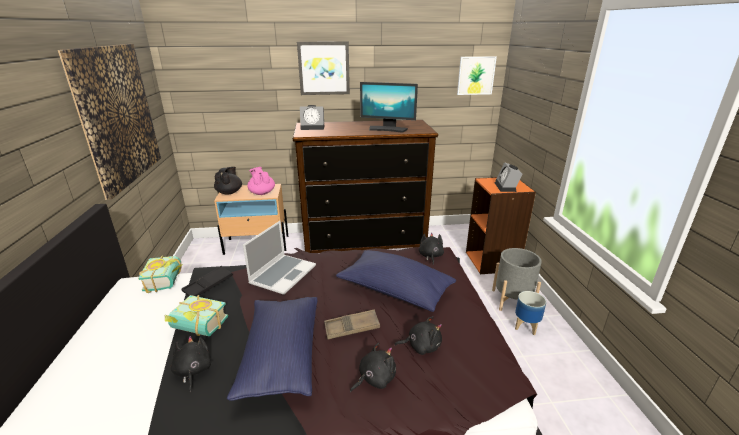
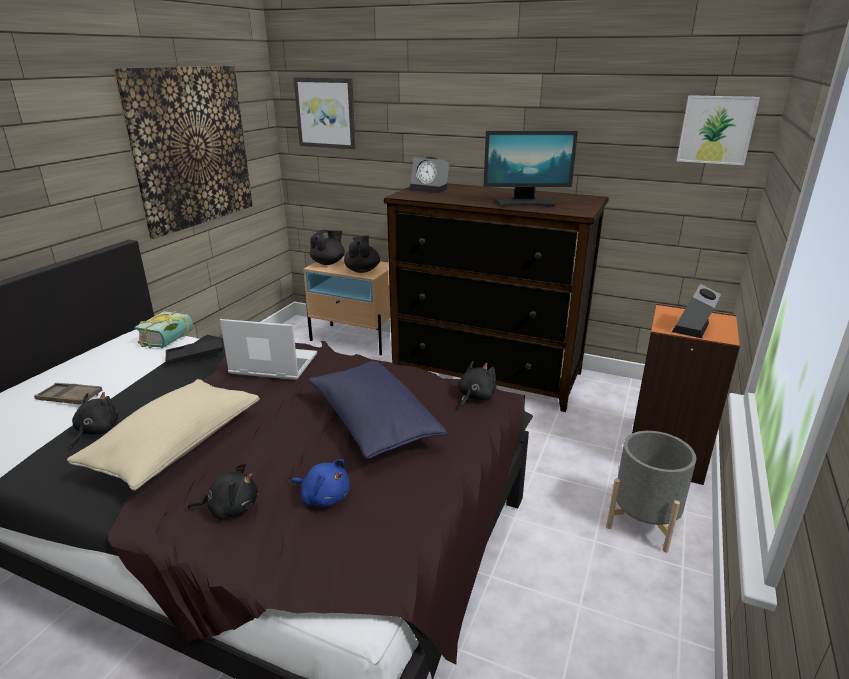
camera: 30 degrees right, 0 degrees up
book [165,295,228,336] -> none
blue pillow [227,297,317,401] -> beige pillow [67,379,260,491]
laptop [243,221,316,295] -> laptop turned 135 degrees counterclockwise [220,319,317,380]
pink teapot [247,167,275,195] -> black teapot [344,235,380,273]
picture [297,42,350,95] -> picture moved to [293,77,356,149]
brown tray [324,309,380,339] -> brown tray moved to [34,383,103,404]
monitor [360,82,418,133] -> monitor turned 45 degrees counterclockwise [483,131,578,207]
black plush toy [394,316,442,355] -> blue plush toy [291,459,350,507]
planter [515,291,546,335] -> none

